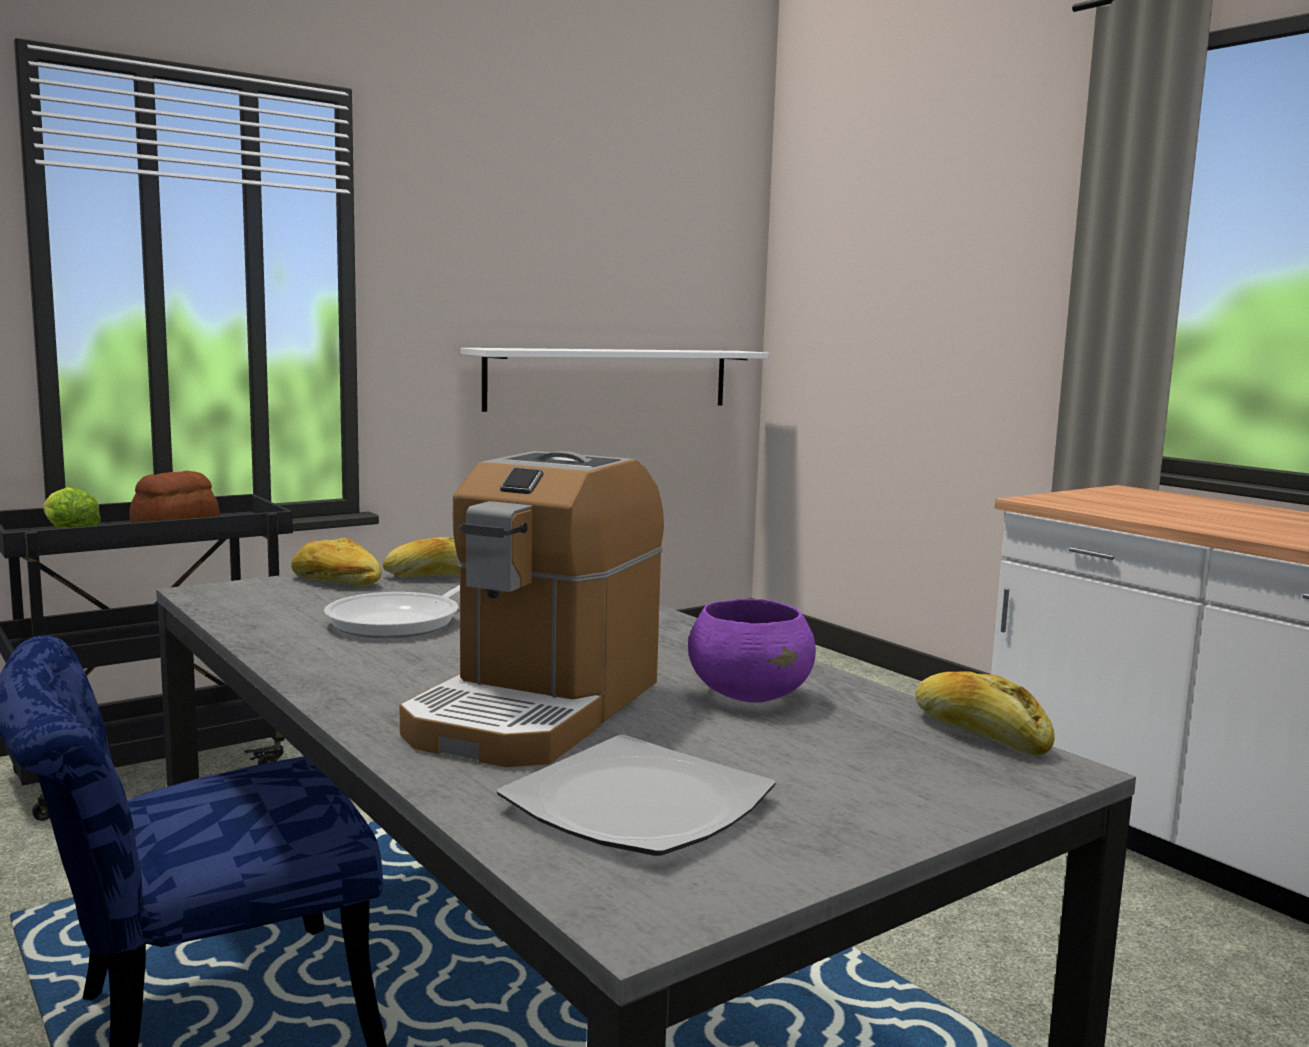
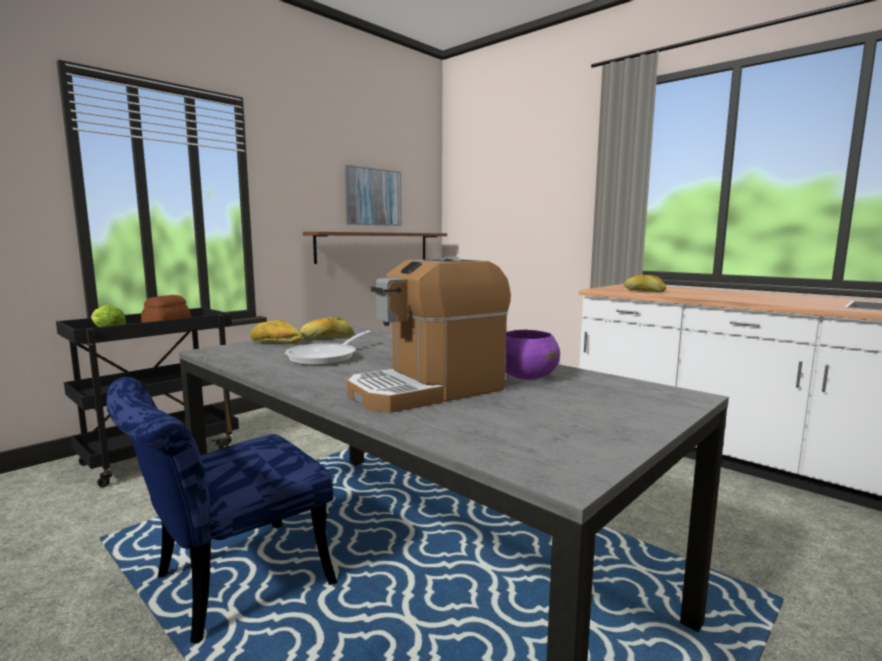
camera: 10 degrees left, 0 degrees up
coffee machine [400,451,664,767] -> coffee machine turned 45 degrees clockwise [347,256,511,413]
white shelf [460,348,769,412] -> brown shelf [303,232,447,264]
plate [497,735,776,856] -> none
bread [915,671,1054,755] -> bread moved to [624,275,666,292]
none -> picture [345,165,402,226]

